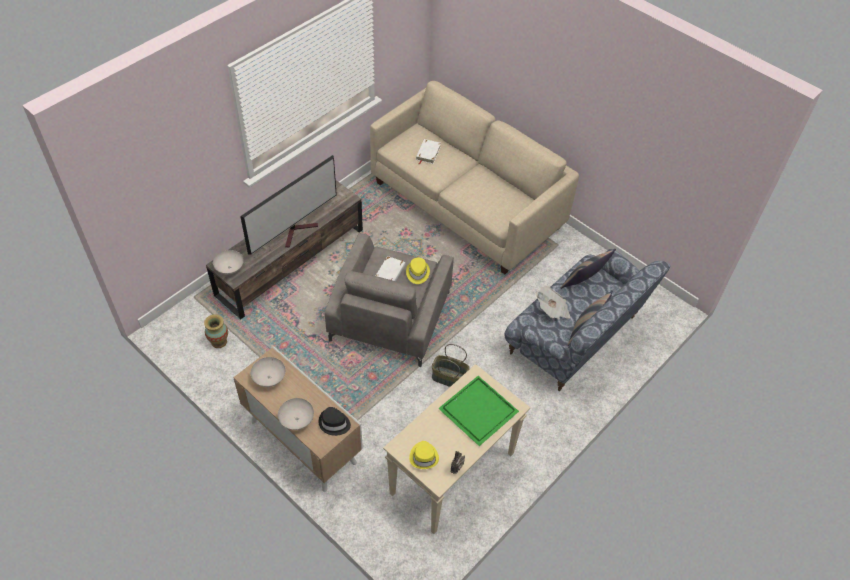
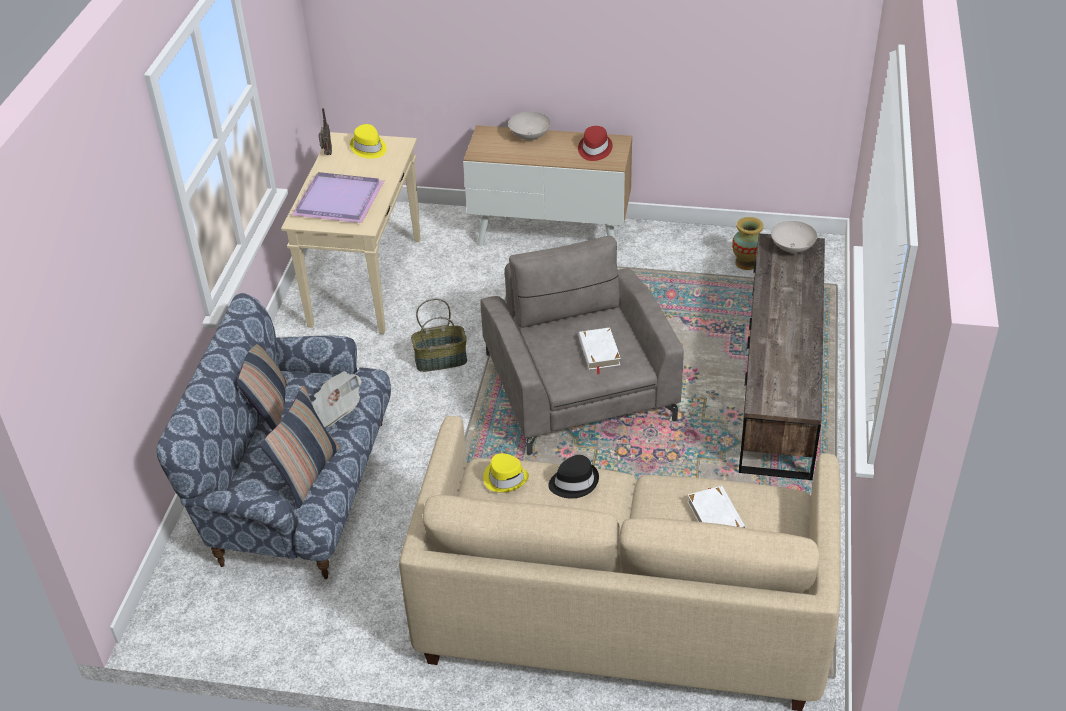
camera: 150 degrees right, 10 degrees down
television [240,155,337,254] -> none
white bowl [251,357,286,387] -> red hat [578,126,613,161]
black hat [318,407,351,436] -> black hat moved to [548,455,599,499]
yellow hat [406,258,430,284] -> yellow hat moved to [483,453,529,493]
green tray [438,376,519,446] -> purple tray [292,172,384,223]

